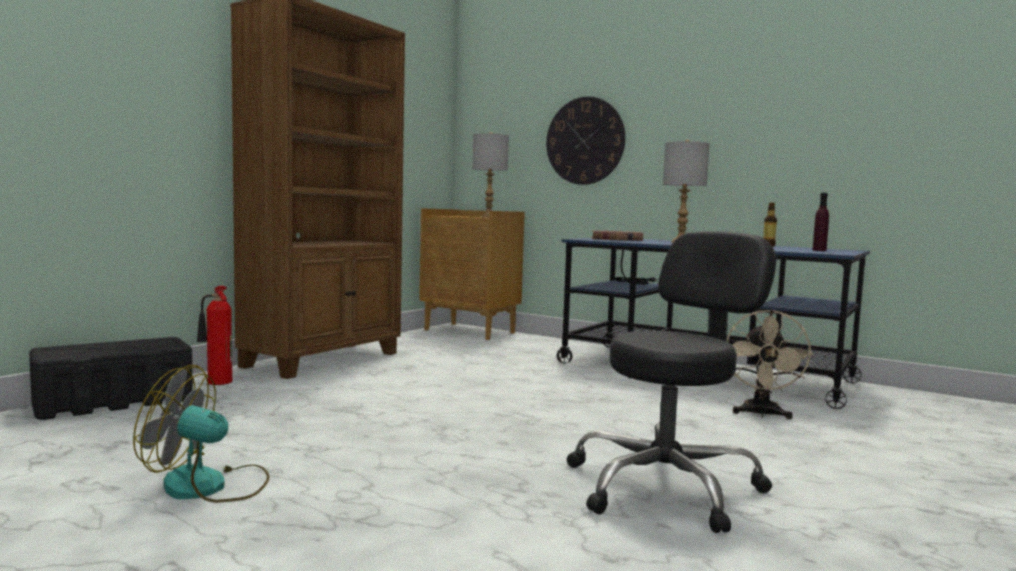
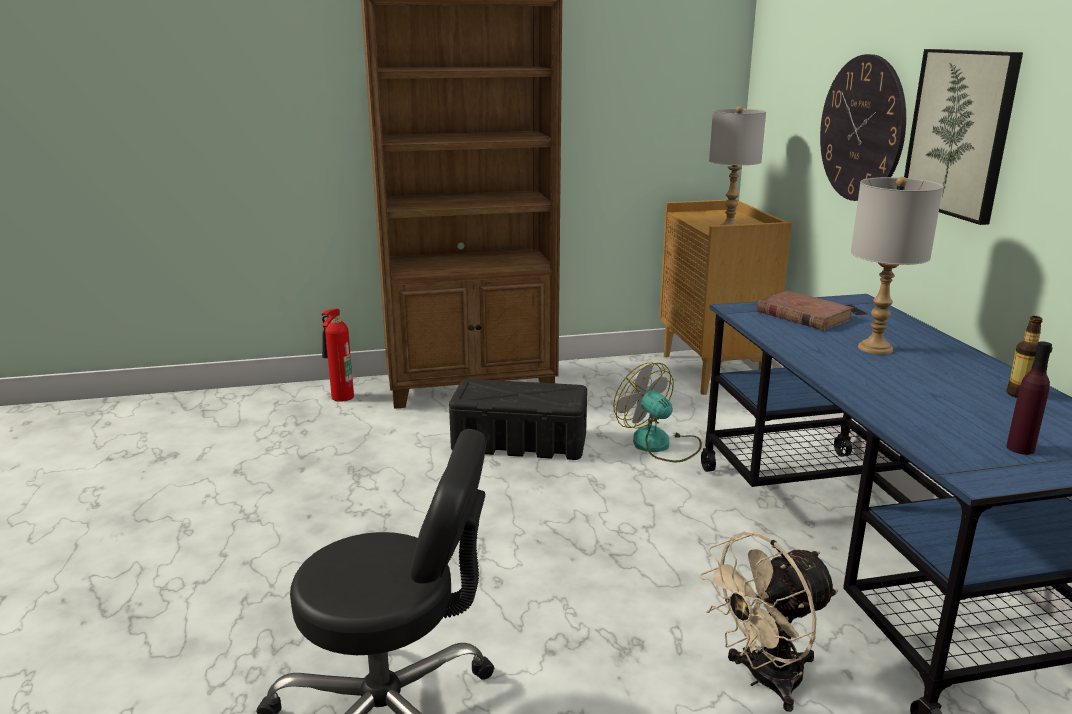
camera: 45 degrees right, 15 degrees up
black storage box [29,337,193,420] -> black storage box moved to [449,379,587,460]
fan [133,365,270,503] -> fan moved to [613,363,702,462]
none -> picture [904,49,1023,225]

